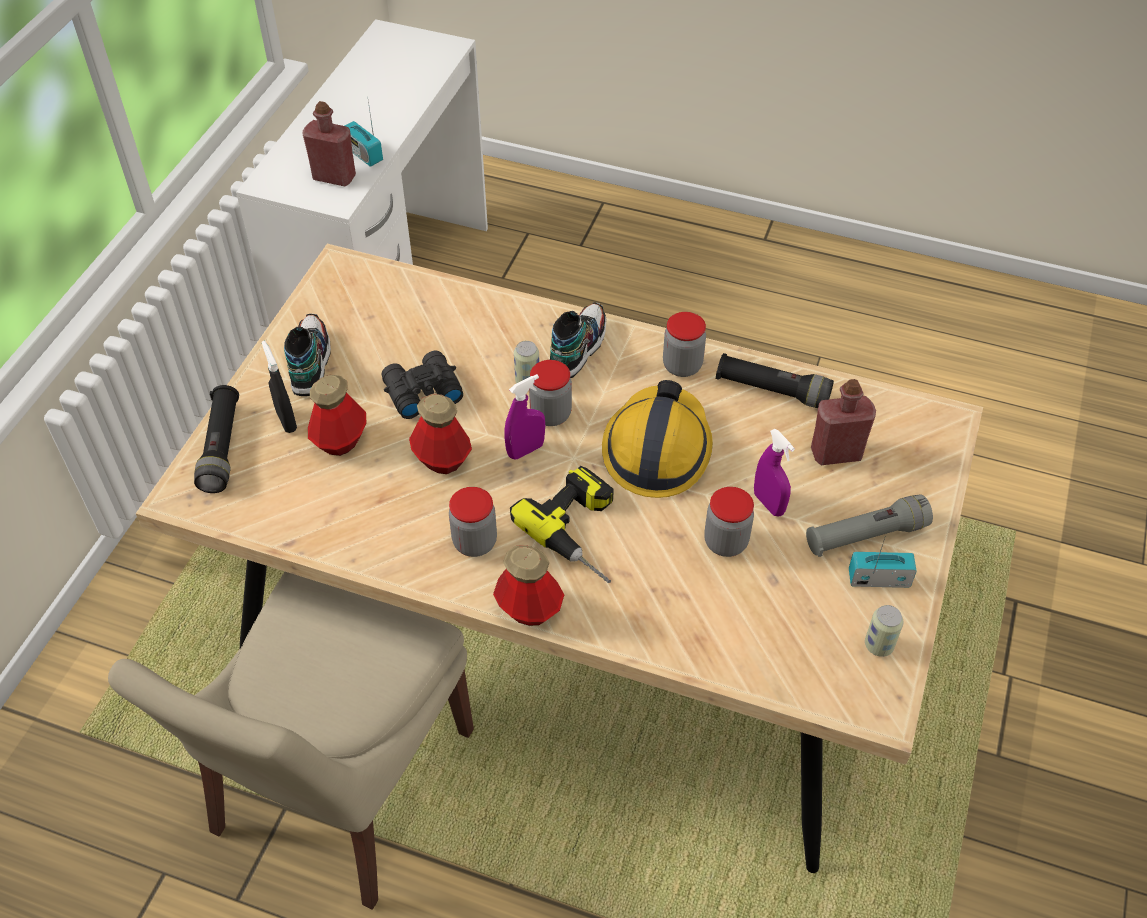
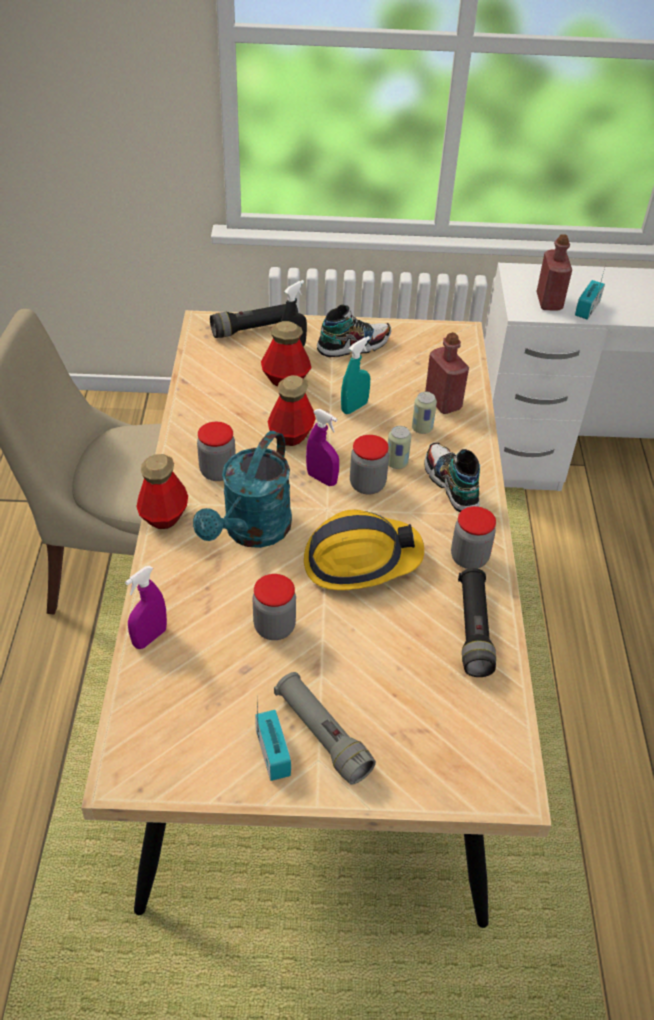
camera: 70 degrees right, 5 degrees down
black binoculars [382,350,463,419] -> turquoise spray bottle [341,336,370,414]
power drill [510,466,614,583] -> turquoise watering can [193,431,292,548]
shoe [550,302,606,378] -> shoe turned 120 degrees counterclockwise [424,442,480,512]
purple spray bottle [754,429,795,517] -> purple spray bottle moved to [125,565,167,649]
red bottle [811,379,876,466] -> red bottle moved to [425,332,469,414]
can [865,605,903,657] -> can moved to [412,392,437,434]

